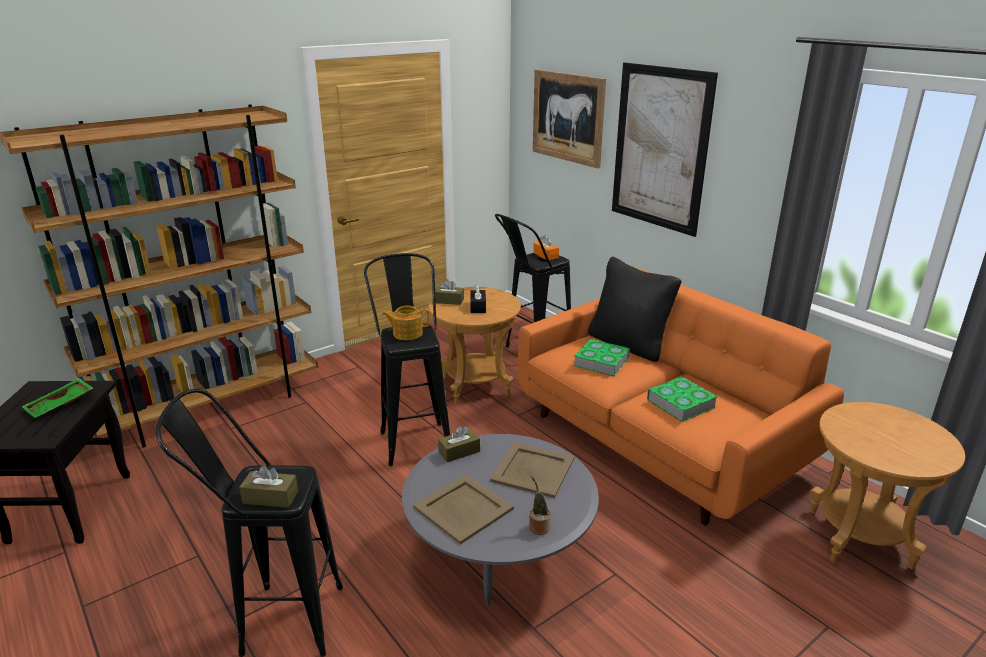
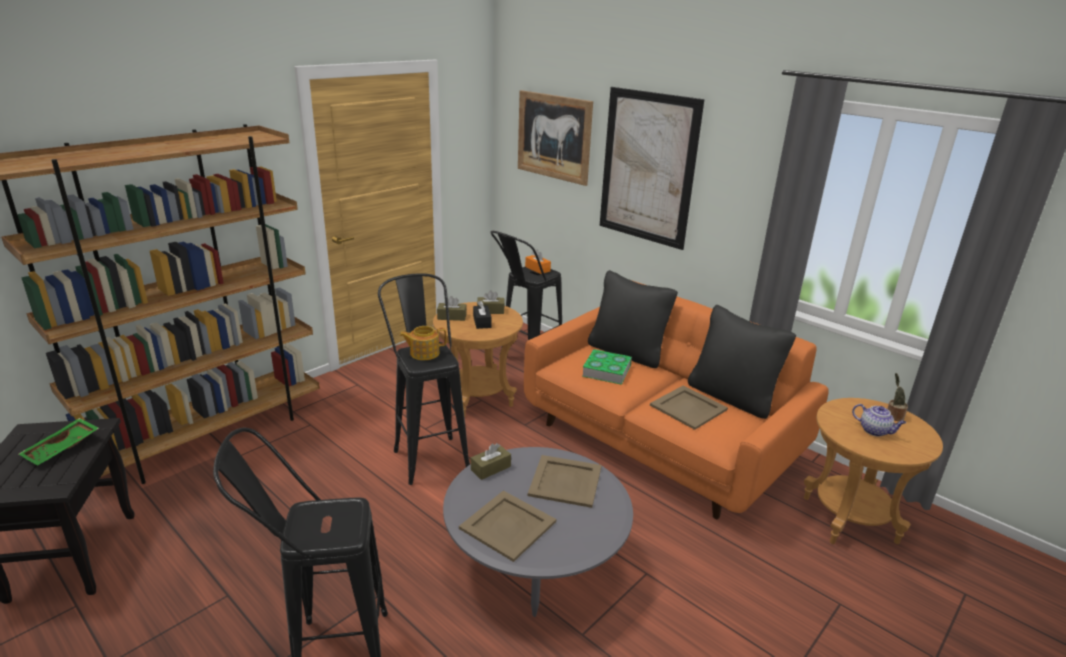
camera: 10 degrees left, 0 degrees up
brown tissue box [239,465,298,508] -> brown tissue box moved to [477,290,505,314]
potted plant [529,475,551,535] -> potted plant moved to [888,373,908,421]
book [647,377,717,422] -> beige tray [650,385,728,430]
none -> black pillow [688,305,796,419]
none -> teapot [852,404,906,436]

